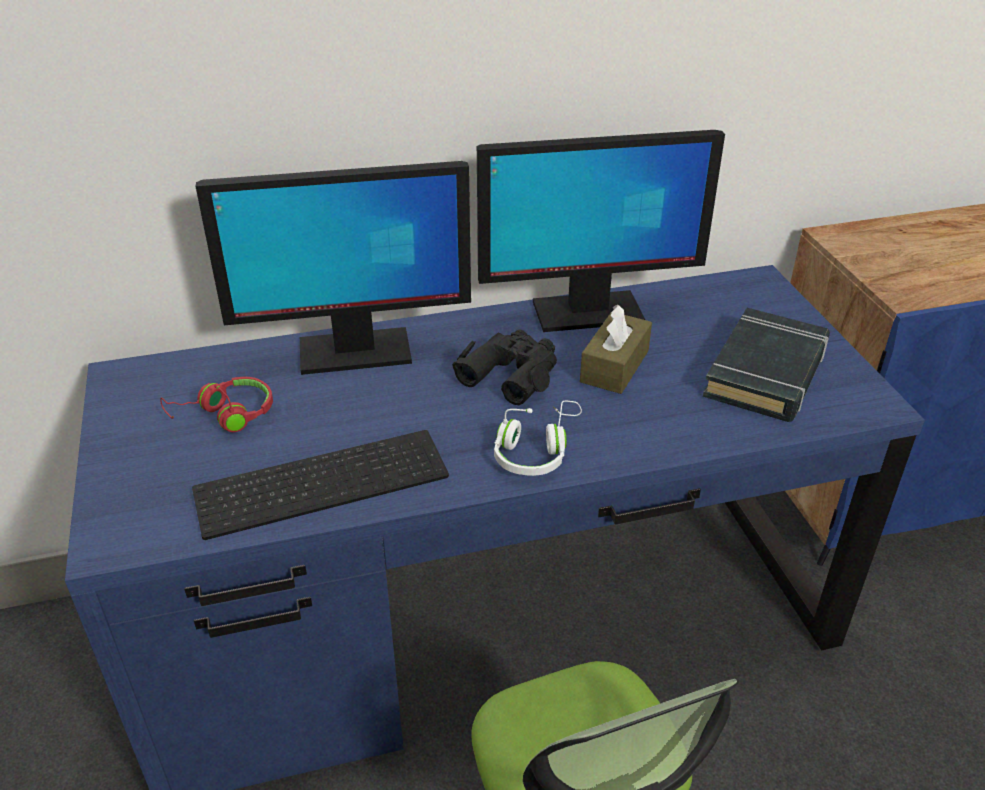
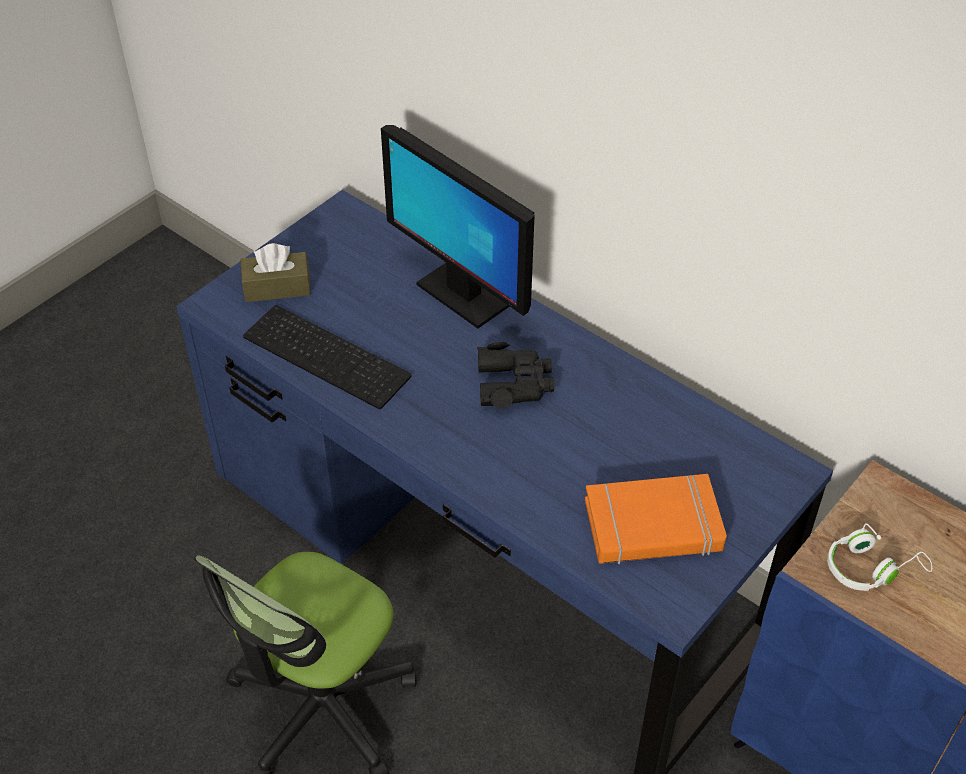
camera: 55 degrees right, 10 degrees up
red headphones [160,377,273,432] -> none
monitor [477,130,725,332] -> none
white headphones [494,400,582,476] -> white headphones moved to [827,523,932,591]
brown tissue box [580,305,652,394] -> brown tissue box moved to [241,243,311,302]
black book [703,308,830,422] -> orange book [585,474,727,564]

